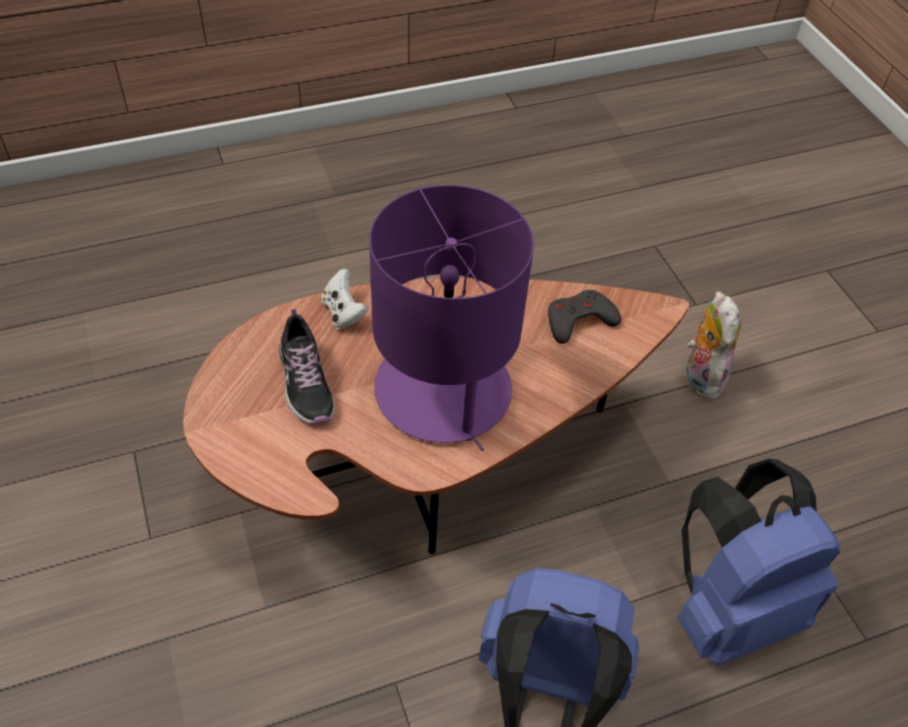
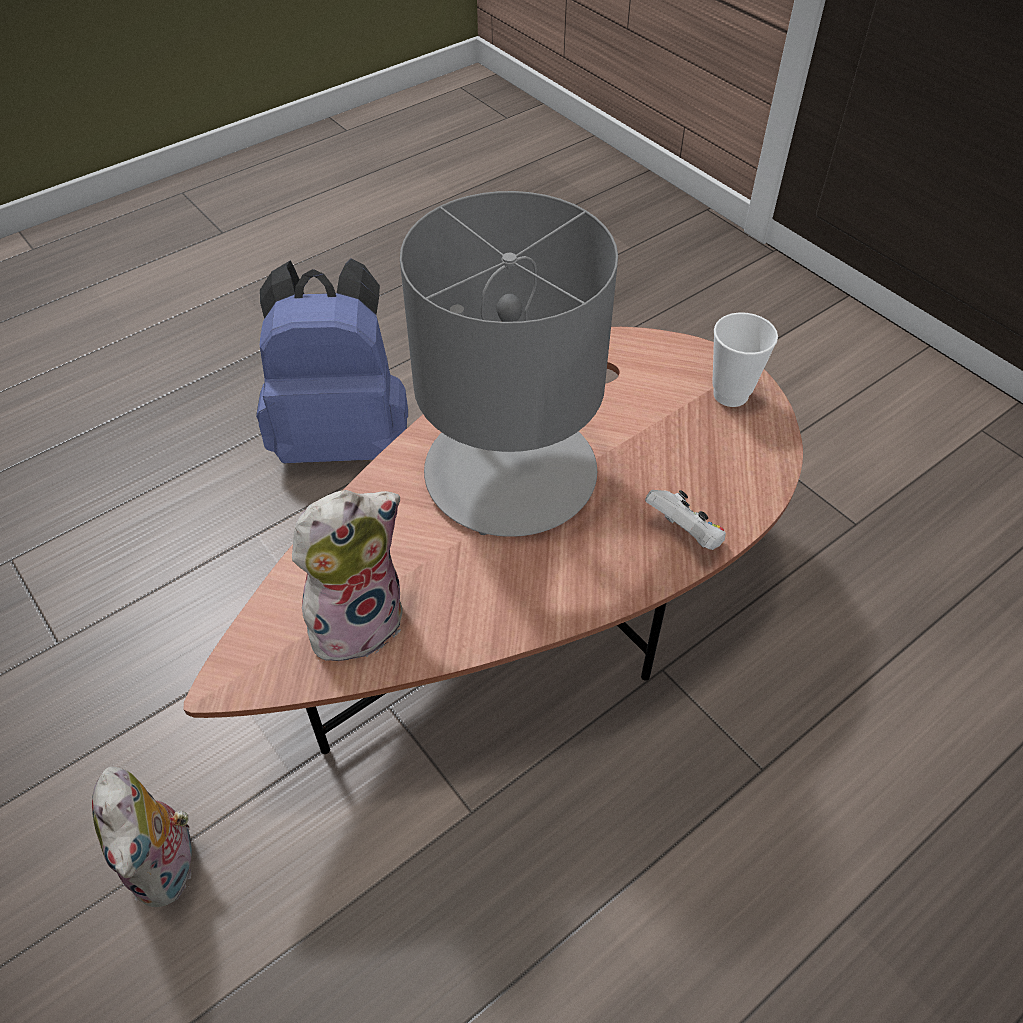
camera: 165 degrees right, 0 degrees up
shoe [279,309,335,424] -> none
purple table lamp [369,185,534,451] -> grey table lamp [400,191,618,537]
grey game controller [548,290,621,344] -> plush toy [292,490,403,669]
blue backpack [677,459,841,666] -> none
none -> cup [712,312,778,407]

